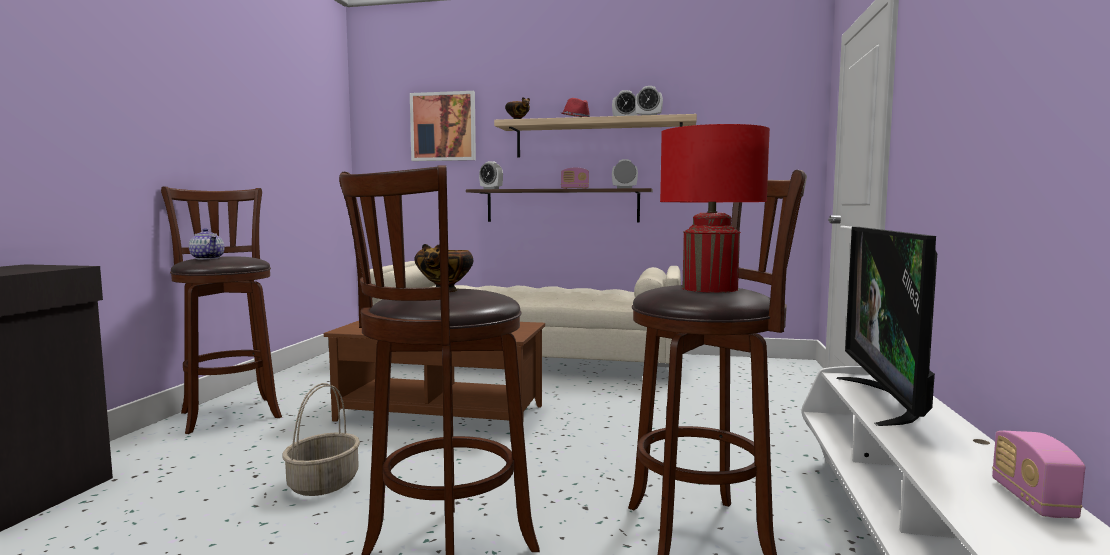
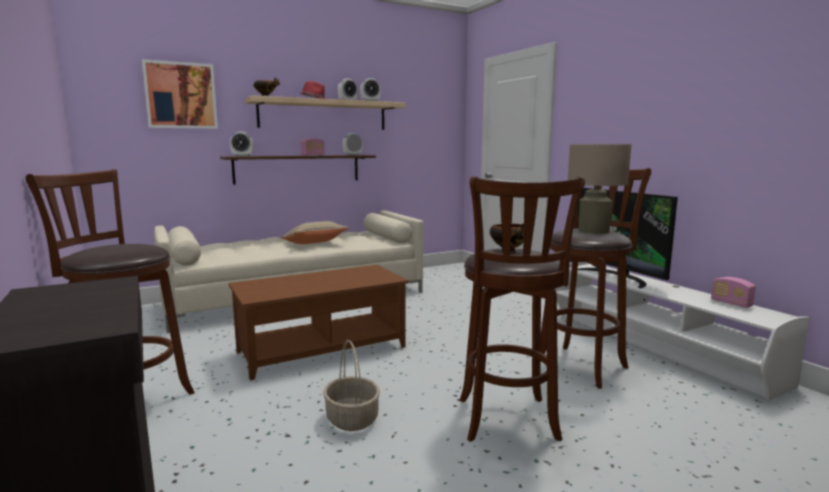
camera: 40 degrees left, 5 degrees up
teapot [189,228,224,259] -> none
red table lamp [660,124,770,293] -> beige table lamp [568,144,632,234]
none -> beige pillow [281,221,349,244]

